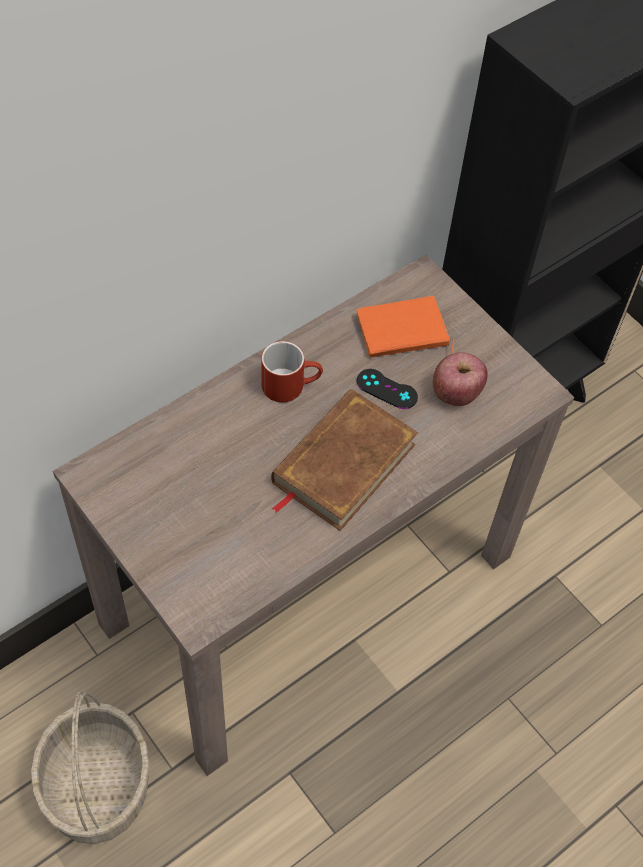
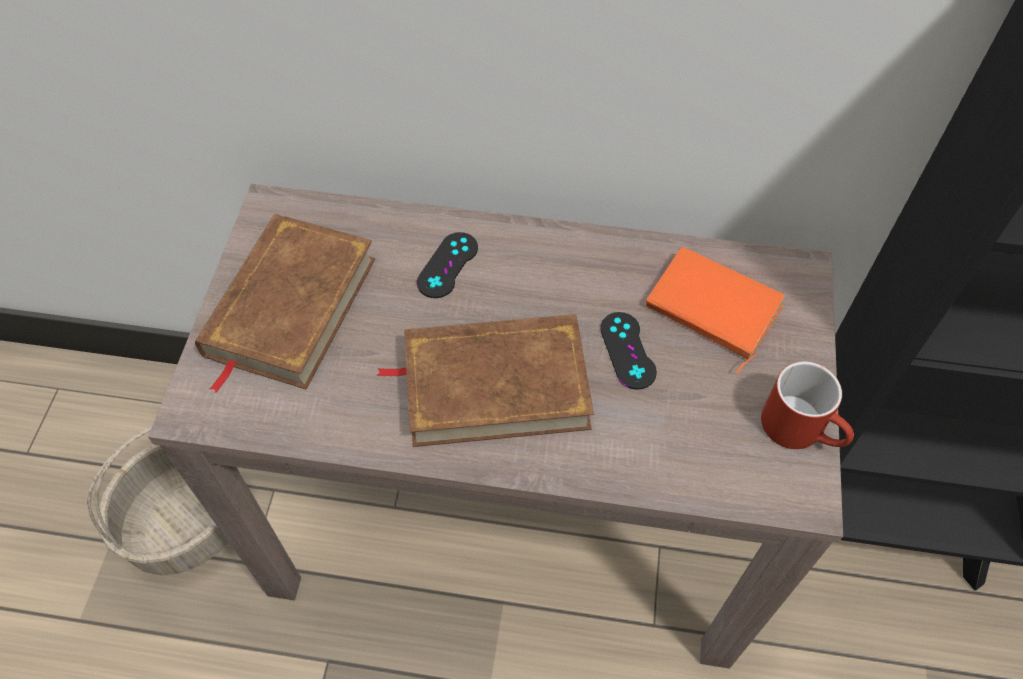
camera: 50 degrees right, 0 degrees up
red mug [261,341,323,402] -> red mug moved to [761,361,854,449]
apple [433,352,488,406] -> none
none -> brown book [195,214,375,393]
none -> black game controller [417,232,478,298]

